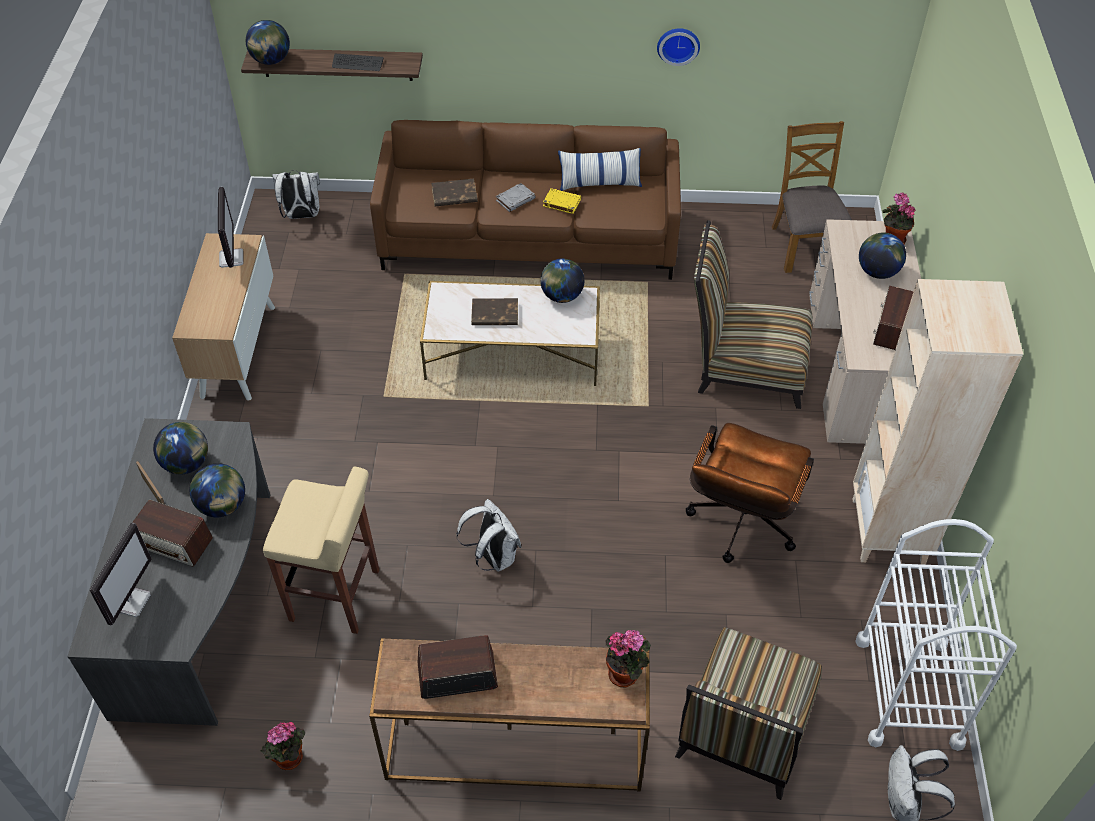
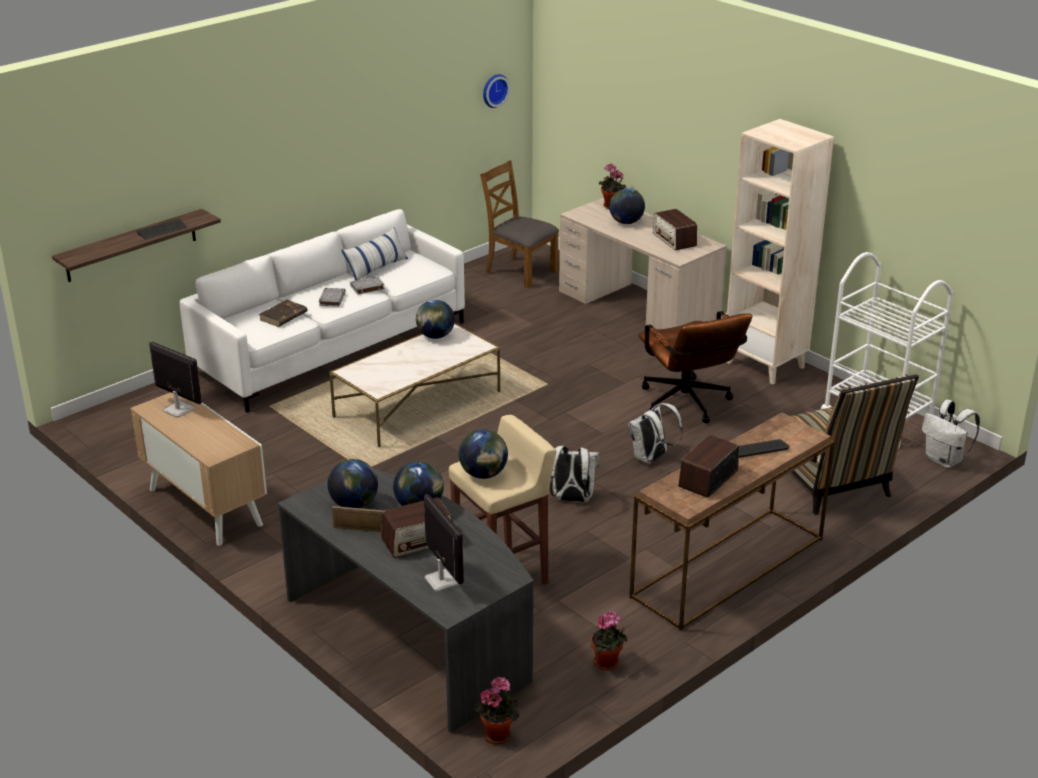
camera: 45 degrees left, 20 degrees down
globe [246,20,290,65] -> globe moved to [459,429,508,479]
white backpack [272,170,320,219] -> white backpack moved to [628,403,683,464]
brown sofa [370,120,681,280] -> white sofa [180,209,465,413]
brown book [471,298,518,325] -> none
yellow book [543,188,581,214] -> grey book [350,277,385,295]
potted plant [606,630,651,688] -> potted plant moved to [474,677,519,744]
wall clock [657,28,700,66] -> wall clock moved to [483,74,510,108]
chair [694,220,813,409] -> none
none -> keyboard [739,439,790,458]

